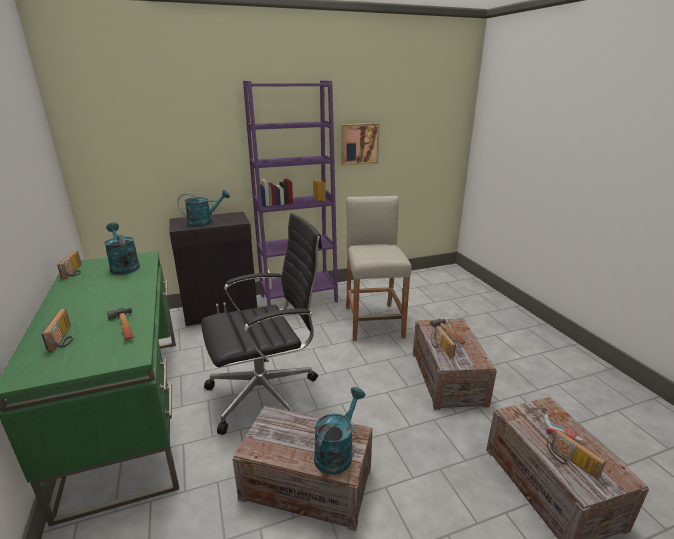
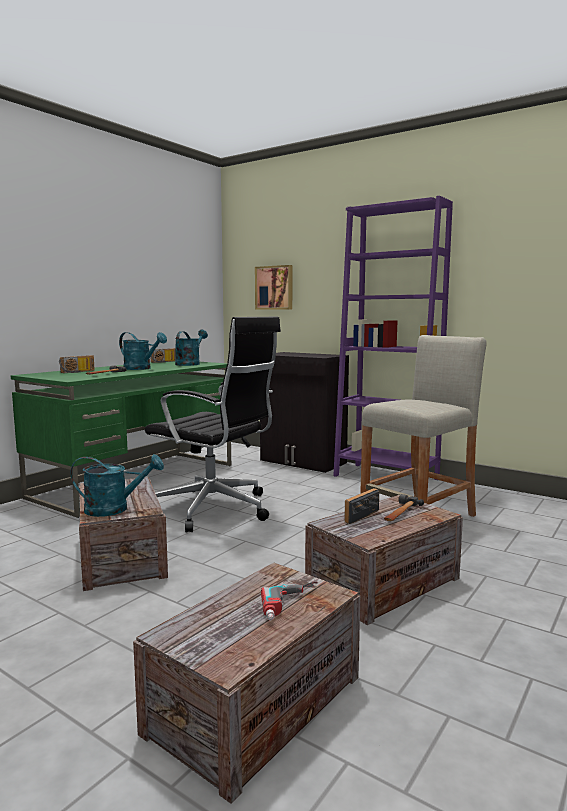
camera: 55 degrees right, 15 degrees down
turquoise watering can [178,190,230,227] -> turquoise watering can moved to [119,332,167,370]
picture [341,123,380,166] -> picture moved to [255,265,292,310]
radio [547,430,606,479] -> none

